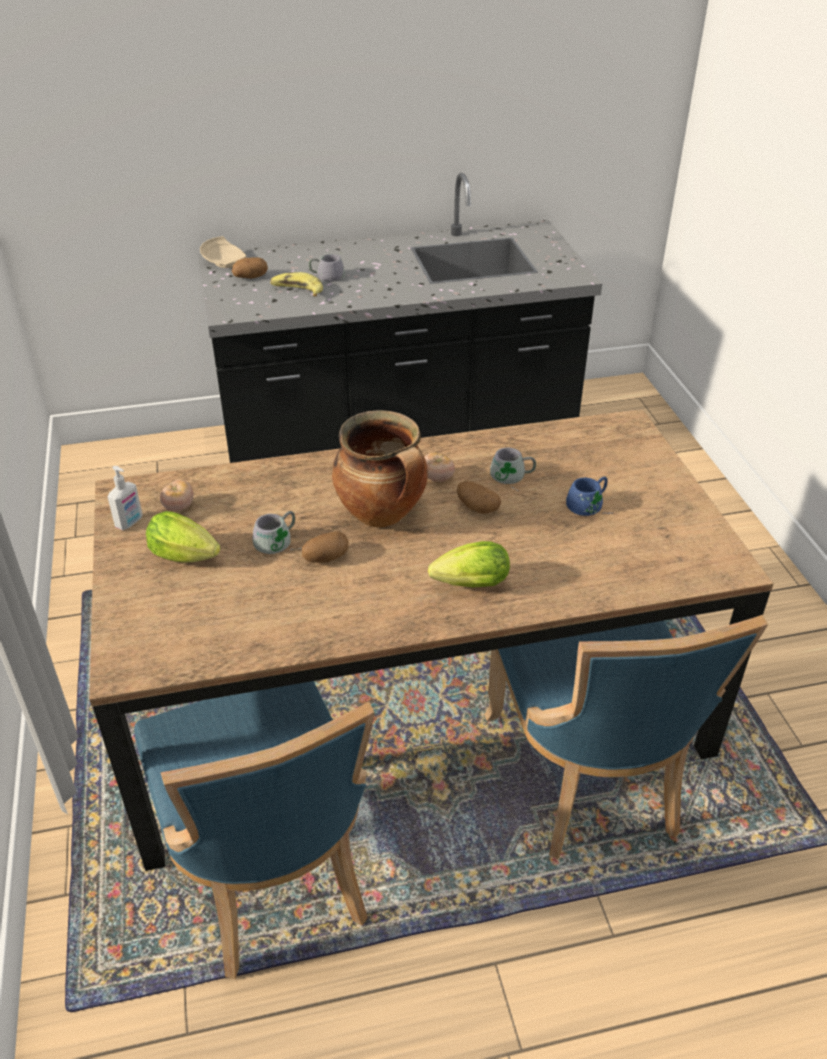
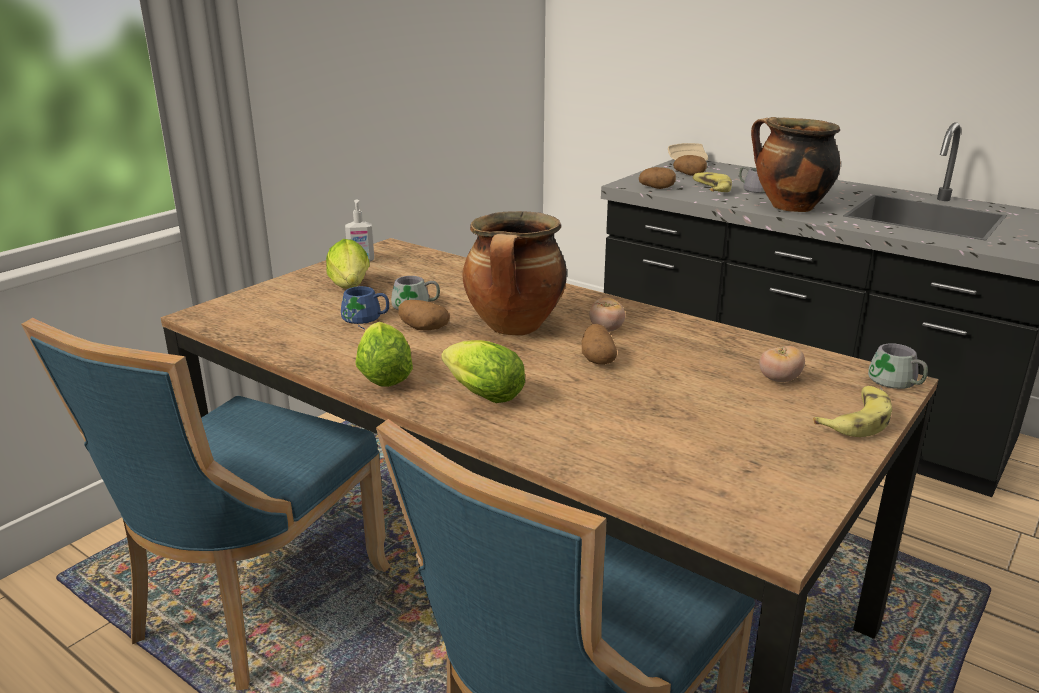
camera: 50 degrees right, 15 degrees down
tomato [160,480,194,512] -> tomato moved to [759,346,805,382]
grey mug [490,448,536,491] -> grey mug moved to [868,343,928,391]
blue mug [566,477,614,516] -> blue mug moved to [341,286,389,330]
none -> lettuce [355,322,413,387]
none -> potato [639,167,676,189]
none -> cooking pot [751,117,841,212]
none -> banana [813,386,892,437]

